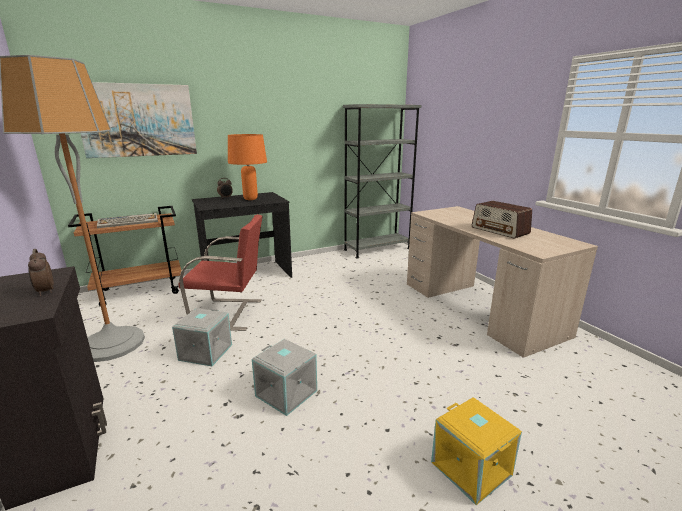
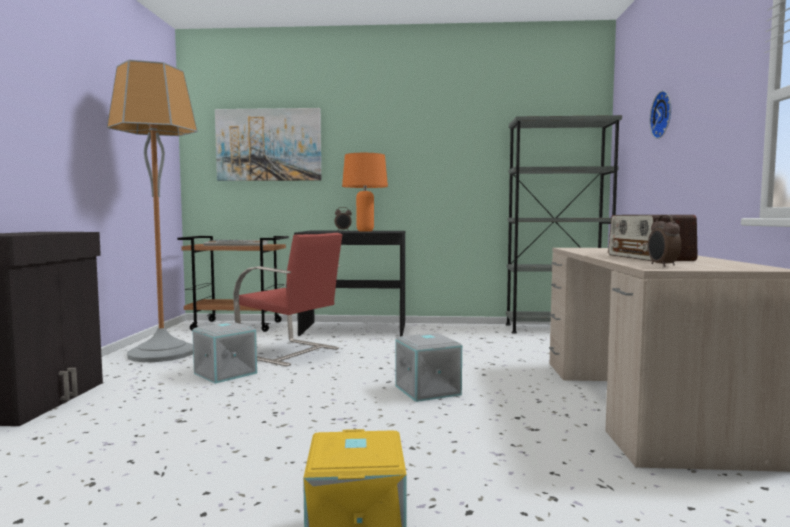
camera: 30 degrees right, 15 degrees down
alarm clock [28,249,54,296] -> alarm clock moved to [648,215,682,267]
grey storage box [252,339,317,416] -> grey storage box moved to [395,333,462,402]
none -> wall clock [650,91,671,139]

